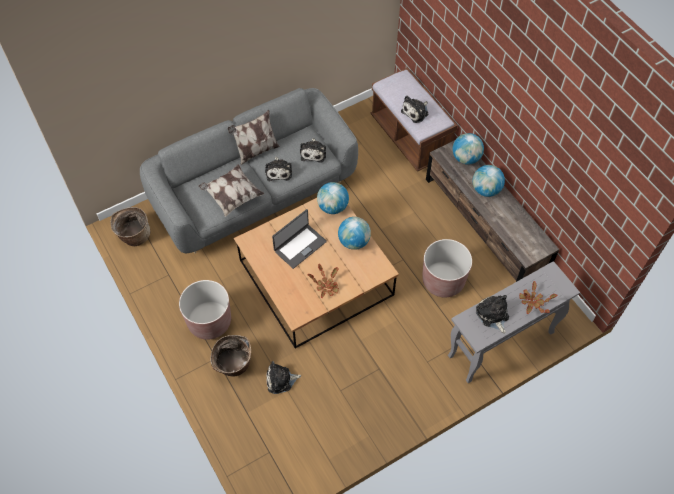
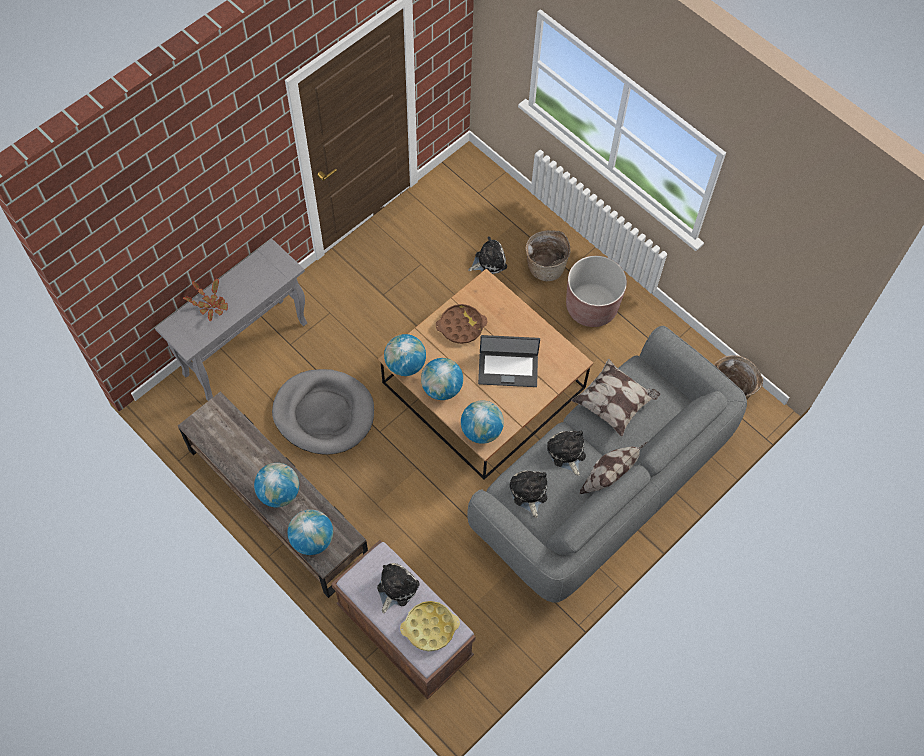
camera: 165 degrees right, 5 degrees up
laptop [272,209,327,269] -> laptop turned 120 degrees counterclockwise [478,335,540,387]
potted plant [307,264,339,298] -> brown tray [436,304,488,344]
brown planter [422,239,472,297] -> grey dog bed [272,369,374,455]
plush toy [476,295,509,334] -> none
none -> globe [384,334,426,376]
none -> yellow tray [400,601,460,651]

